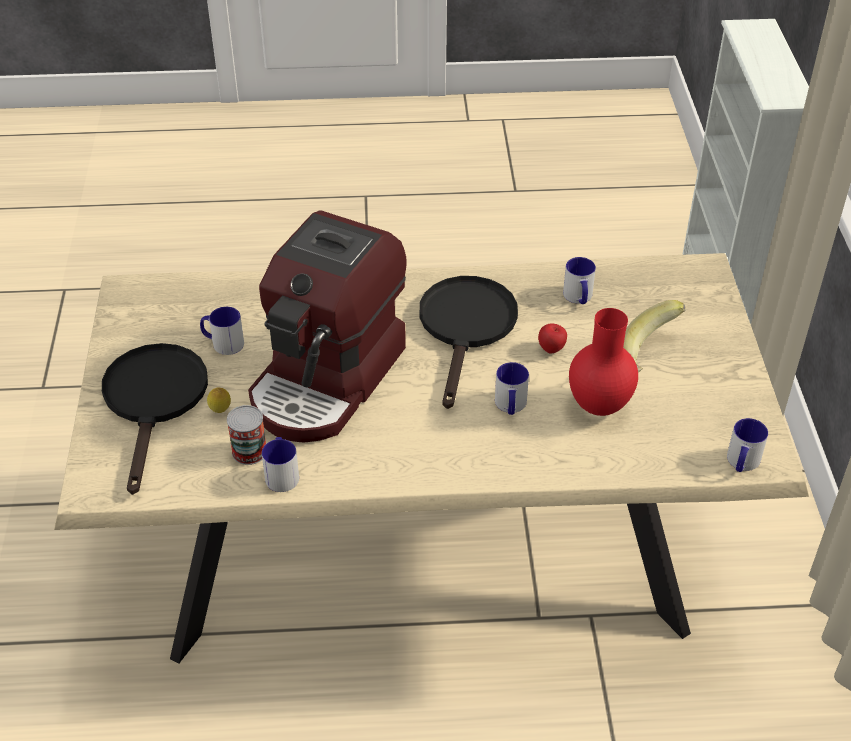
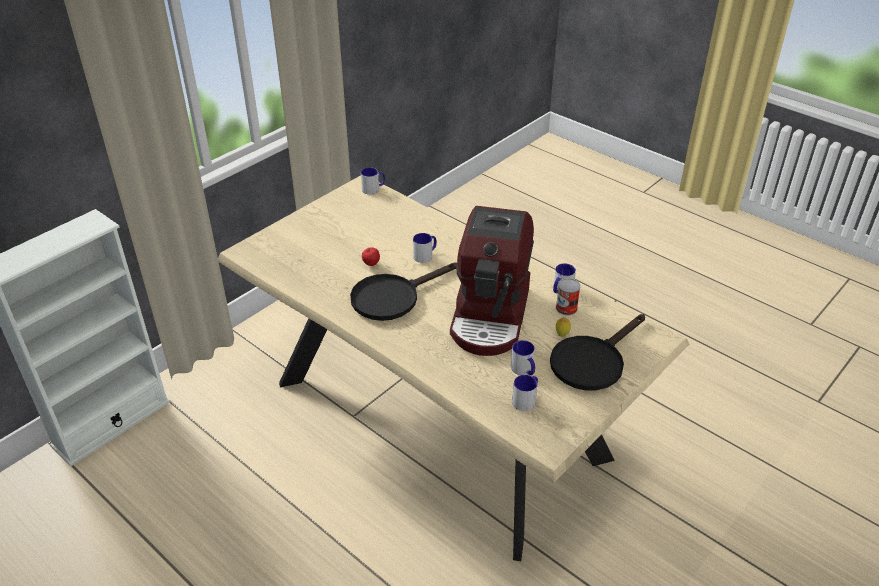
camera: 135 degrees left, 5 degrees down
coffee machine [248,210,407,442] -> coffee machine turned 120 degrees clockwise [450,206,534,356]
mug [563,257,596,304] -> mug moved to [512,375,538,411]
red vase [569,308,638,416] -> none
banana [623,300,686,372] -> none

